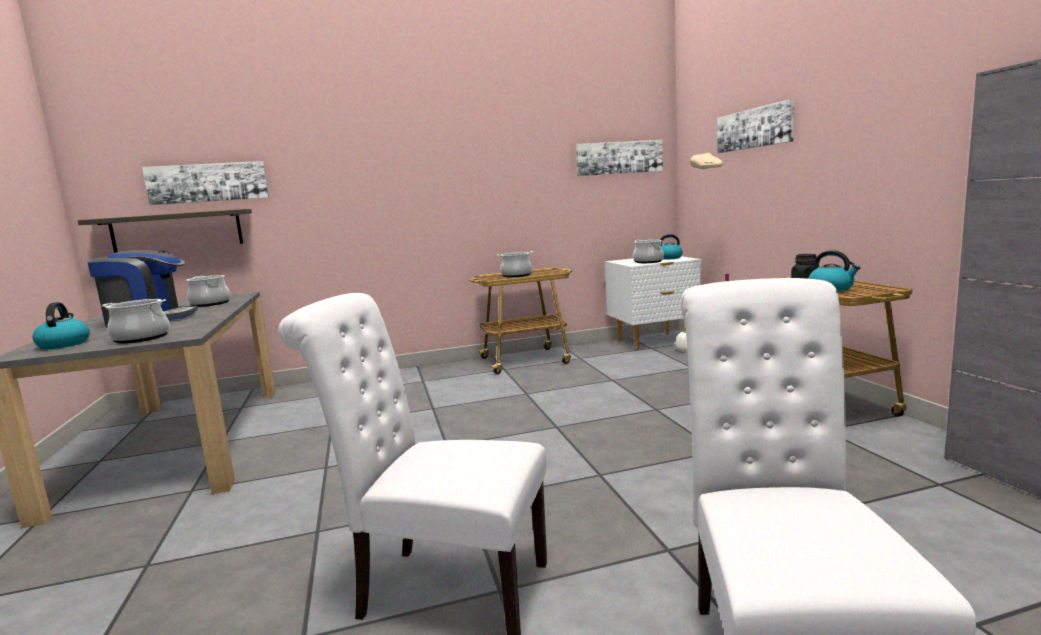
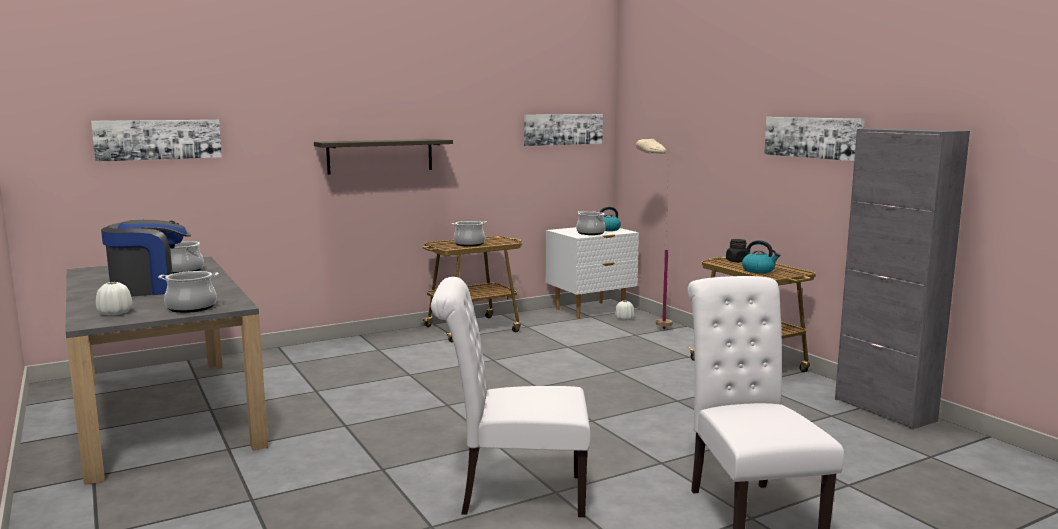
camera: 15 degrees left, 0 degrees up
kettle [32,302,90,349] -> white vase [96,282,133,315]
shelf [78,209,252,253] -> shelf moved to [314,139,453,175]
picture [717,99,795,153] -> picture moved to [764,117,865,161]

